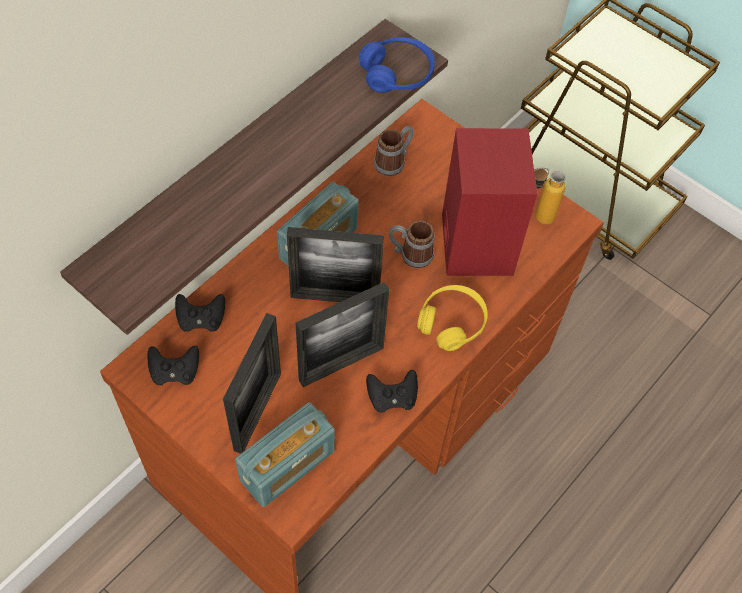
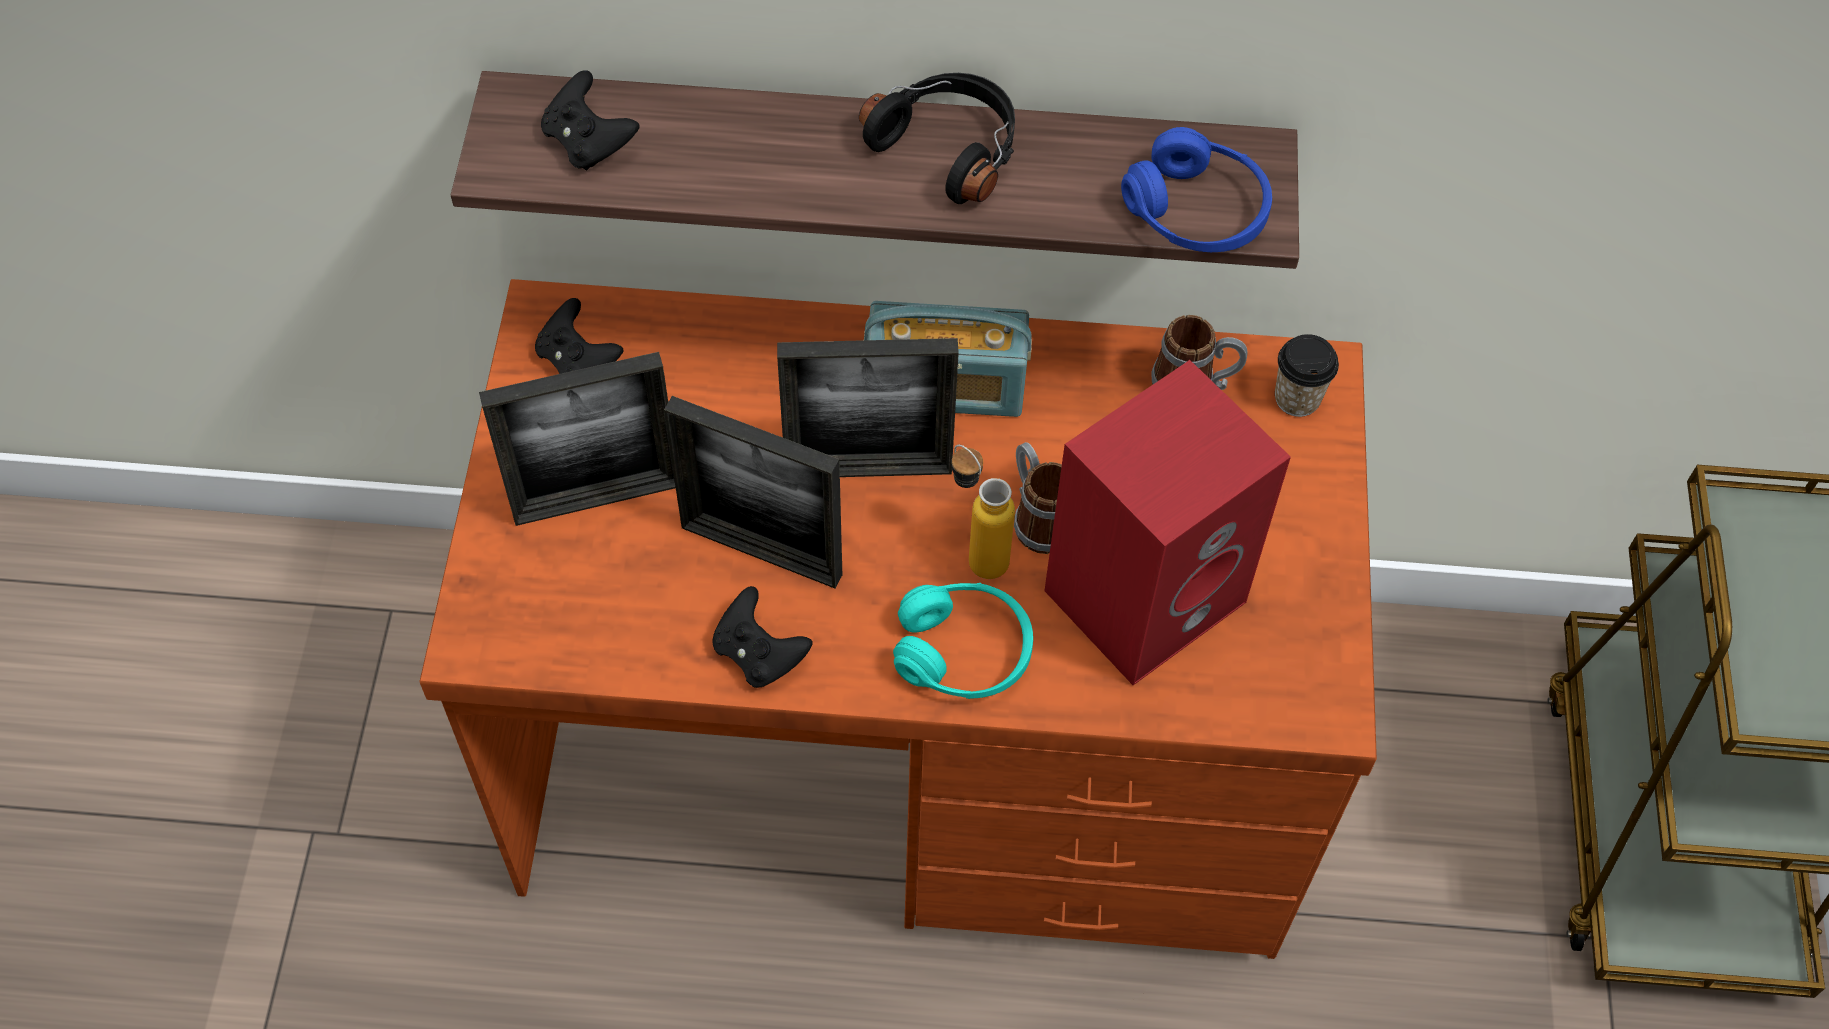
camera: 55 degrees right, 0 degrees up
black game controller [175,294,225,332] -> black game controller moved to [541,70,640,171]
radio [235,402,335,507] -> none
picture frame [287,227,384,302] -> picture frame turned 60 degrees counterclockwise [777,338,959,477]
yellow headphones [417,285,488,351] -> turquoise headphones [893,583,1033,699]
bottle [534,168,566,224] -> bottle moved to [951,445,1015,579]
none -> black headphones [859,73,1015,204]
none -> cup [1275,334,1339,417]

